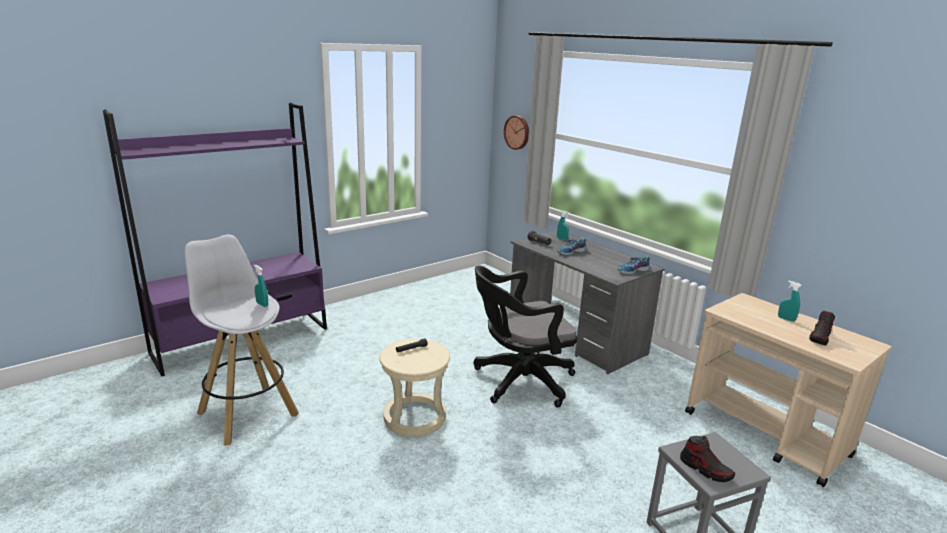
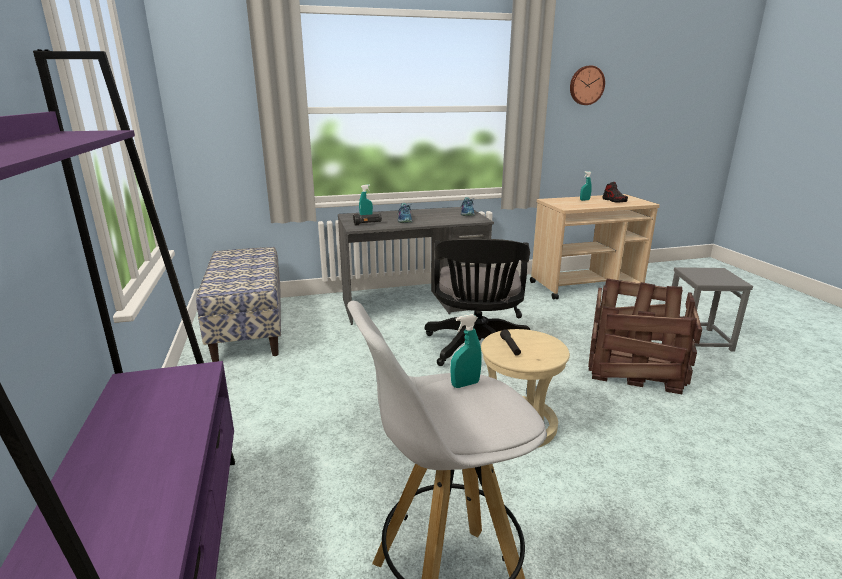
camera: 65 degrees left, 0 degrees up
wall clock [504,116,529,150] -> wall clock moved to [570,65,605,105]
shoe [680,436,735,482] -> none
none -> bench [196,247,281,362]
none -> crate [588,279,702,394]

